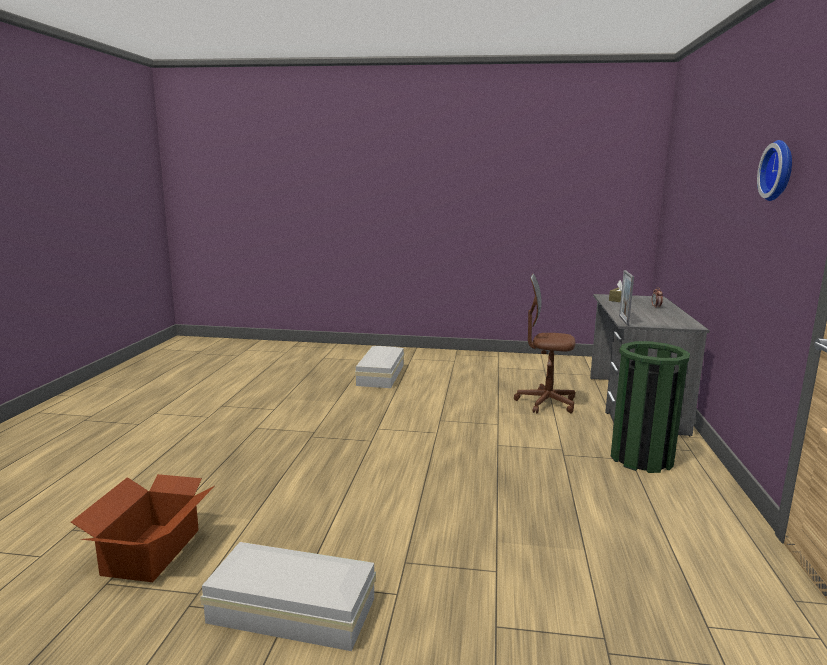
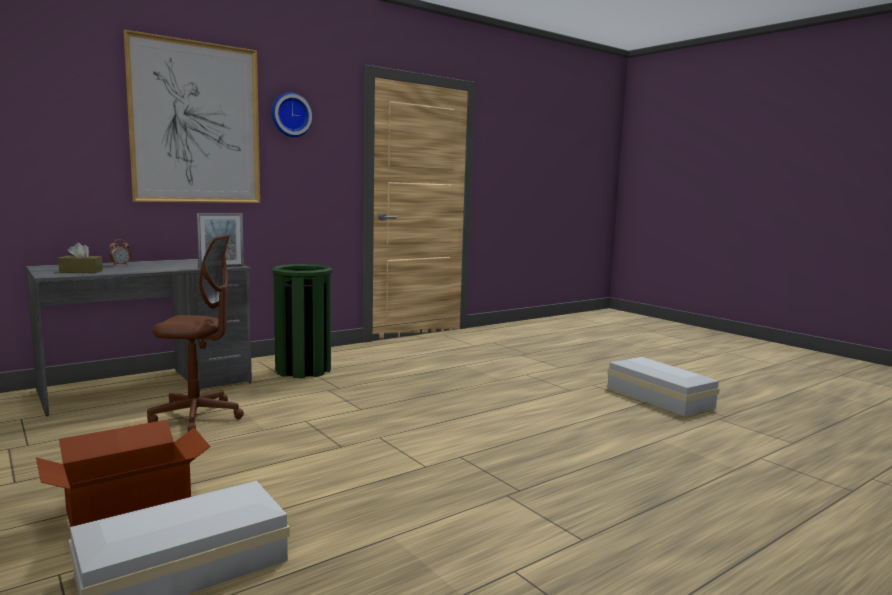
camera: 135 degrees left, 5 degrees down
cardboard box [71,474,214,582] -> cardboard box moved to [36,420,211,527]
brown office chair [514,274,576,414] -> brown office chair turned 60 degrees counterclockwise [147,234,244,432]
none -> picture [123,30,260,203]

